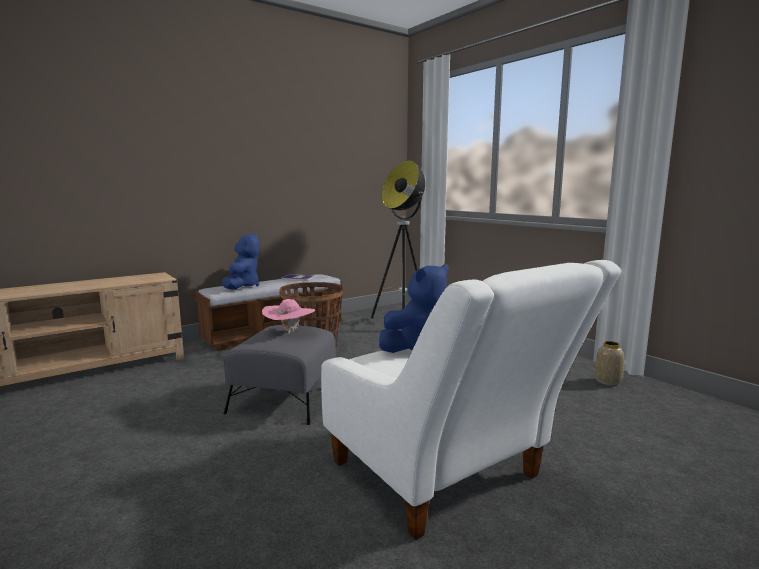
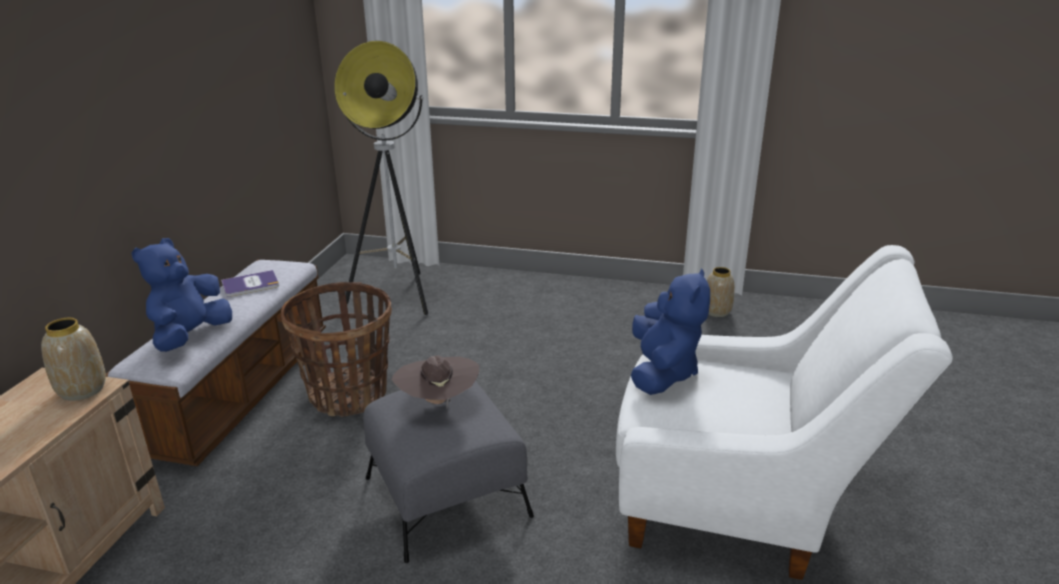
camera: 40 degrees left, 15 degrees up
blue plush toy [222,233,259,290] -> blue plush toy turned 120 degrees counterclockwise [132,238,232,352]
pink hat [262,299,315,334] -> brown hat [392,355,479,407]
none -> vase [41,318,106,401]

